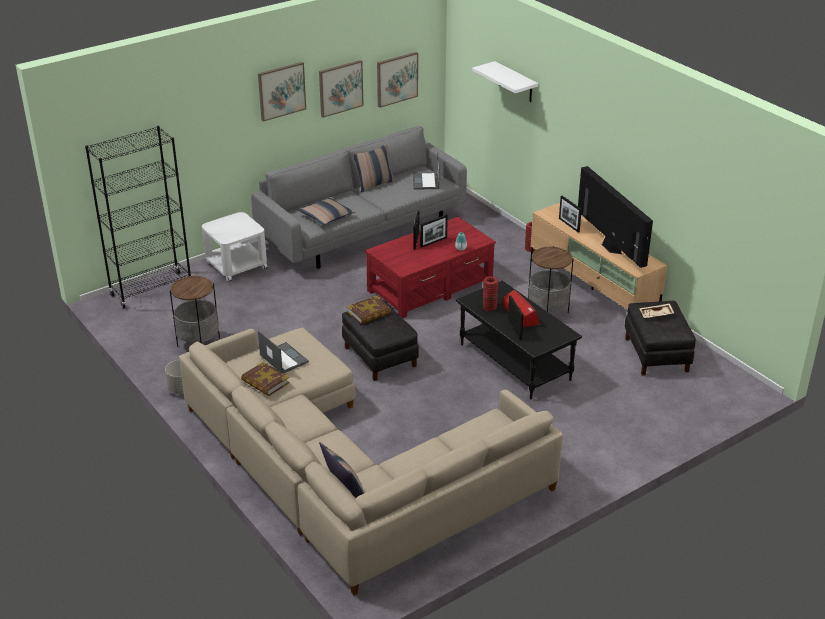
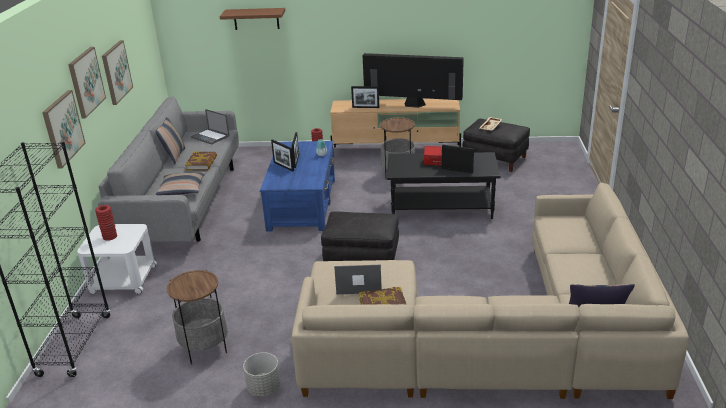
camera: 50 degrees left, 5 degrees down
book [347,296,391,324] -> book moved to [185,151,217,171]
red coffee table [365,217,496,318] -> blue coffee table [260,141,335,231]
picture [377,52,418,108] -> picture moved to [42,90,85,169]
white shelf [472,61,538,102] -> brown shelf [220,8,285,30]
red vase [483,276,498,311] -> red vase moved to [95,205,117,241]

